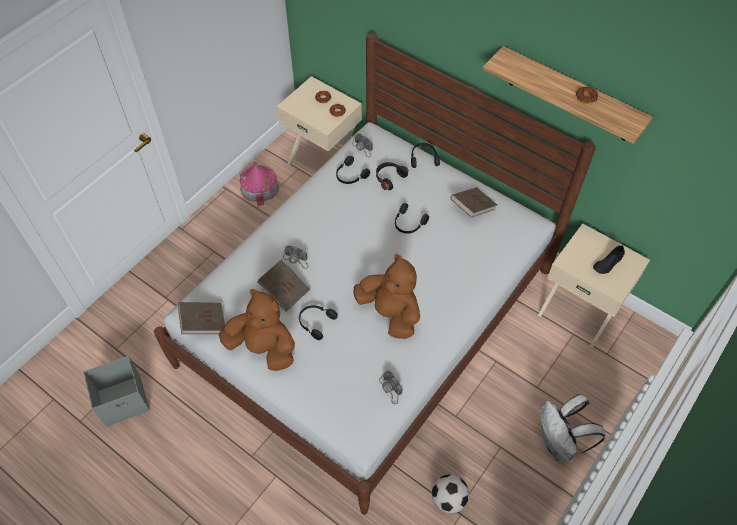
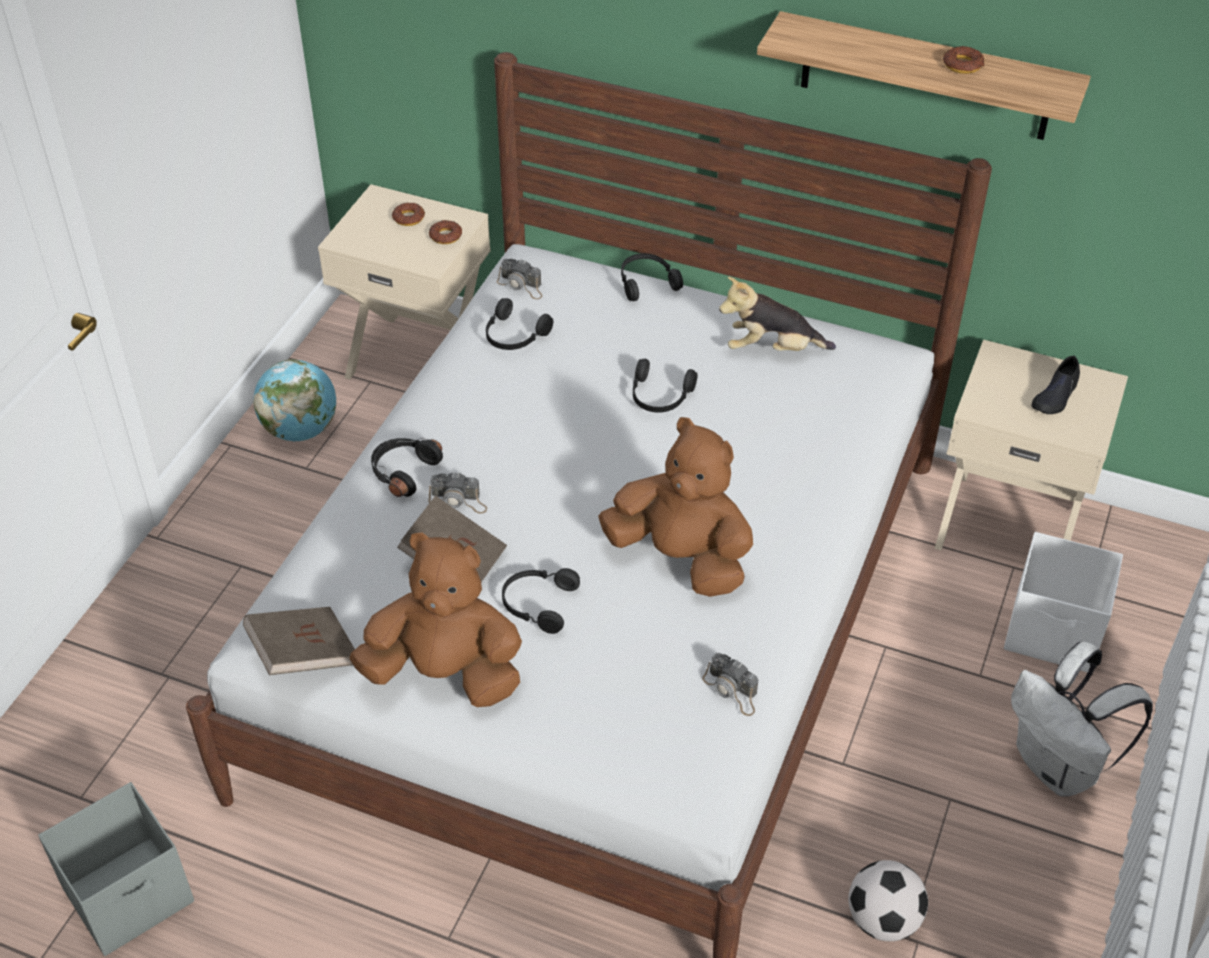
camera: 15 degrees left, 10 degrees down
toy house [240,161,279,205] -> globe [254,359,336,441]
black headphones [376,162,409,190] -> black headphones moved to [371,438,443,497]
brown book [450,187,497,218] -> plush toy [719,277,836,351]
none -> white storage box [1004,532,1123,672]

